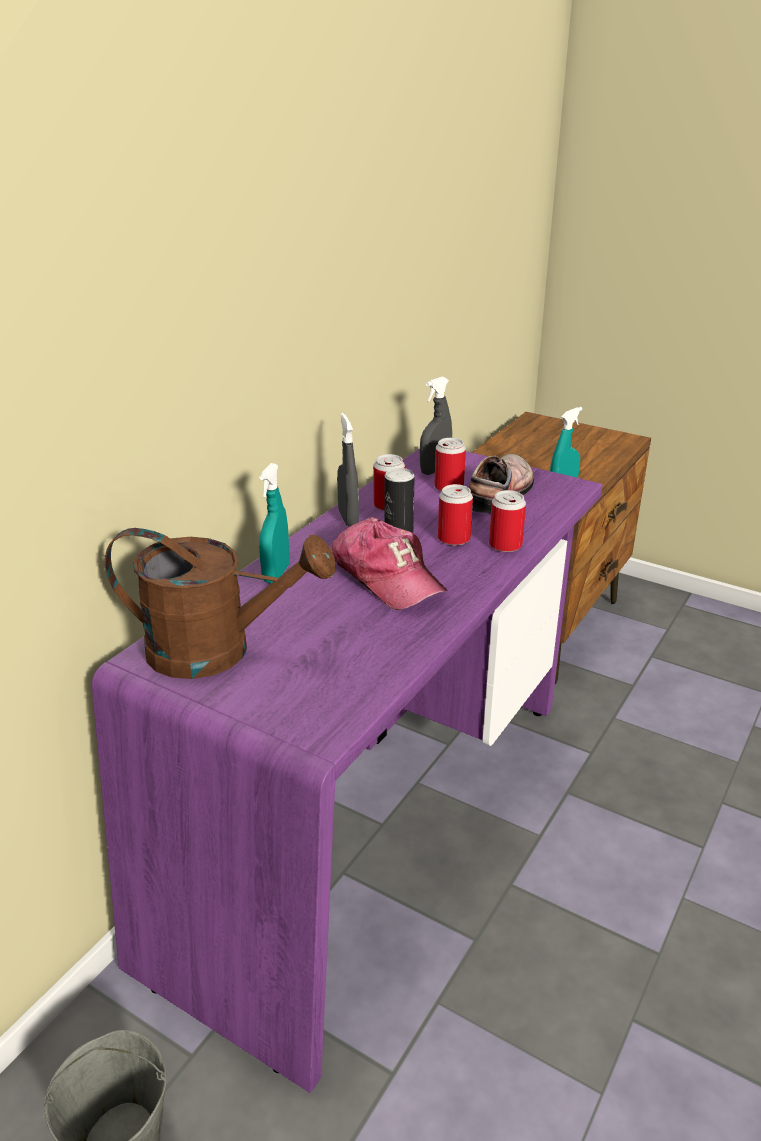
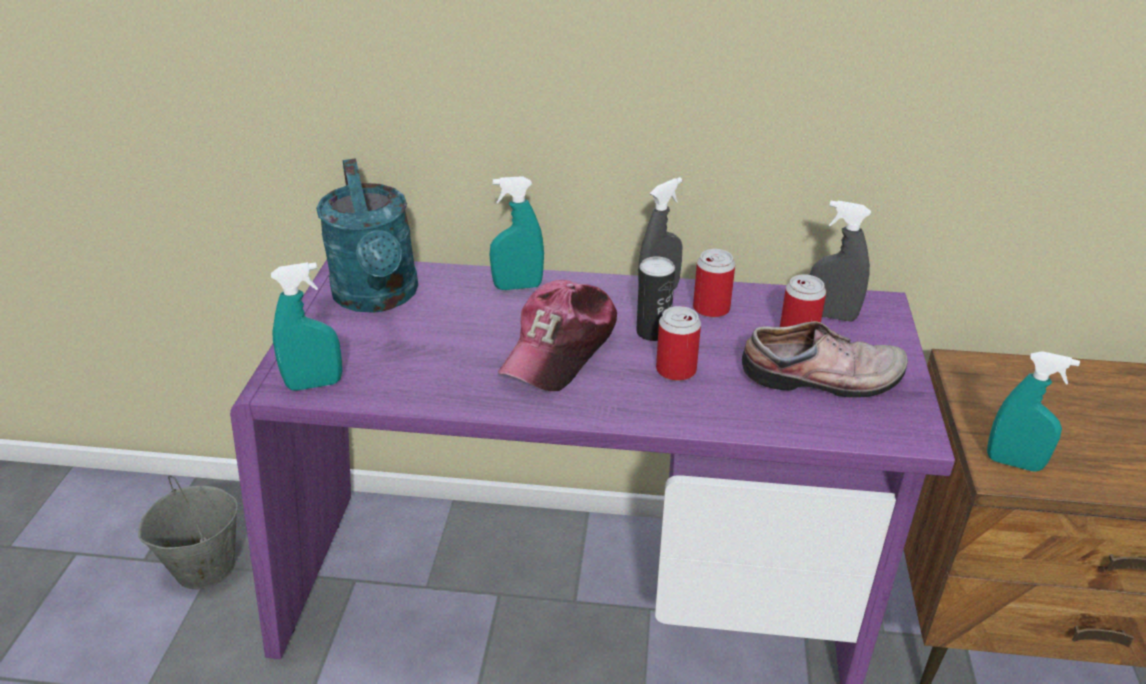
camera: 65 degrees right, 5 degrees up
brown watering can [105,528,335,679] -> turquoise watering can [316,158,418,313]
can [489,490,526,552] -> none
none -> turquoise spray bottle [271,262,342,391]

